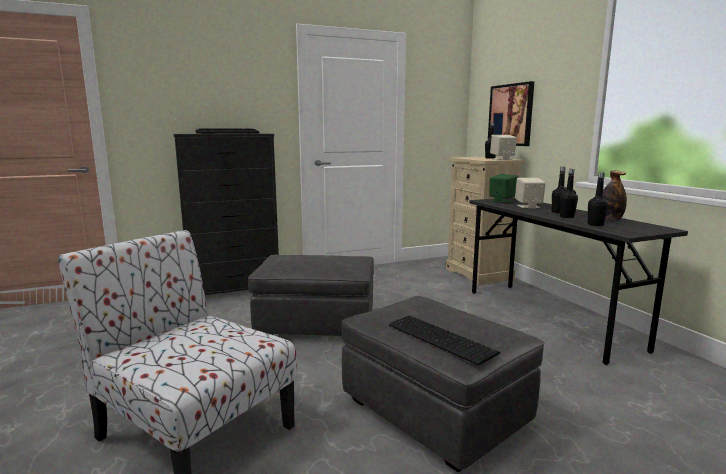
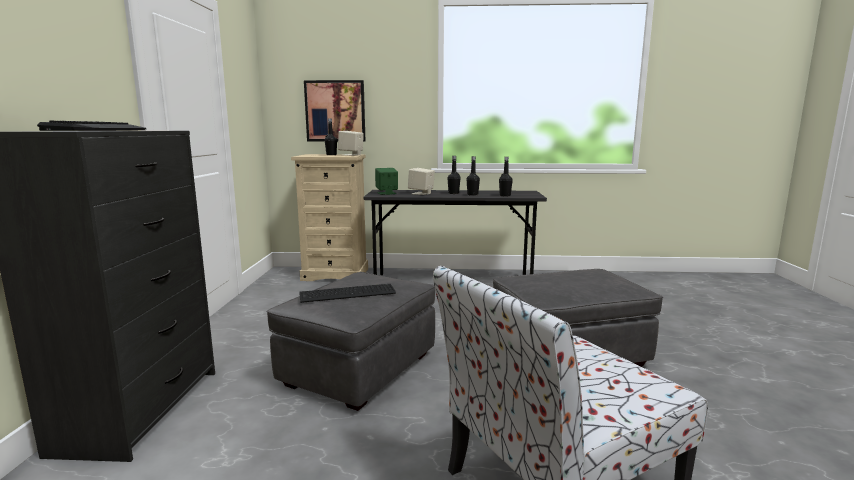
camera: 65 degrees left, 0 degrees up
keyboard [389,315,500,365] -> keyboard moved to [299,284,396,303]
bottle [603,170,627,221] -> none

